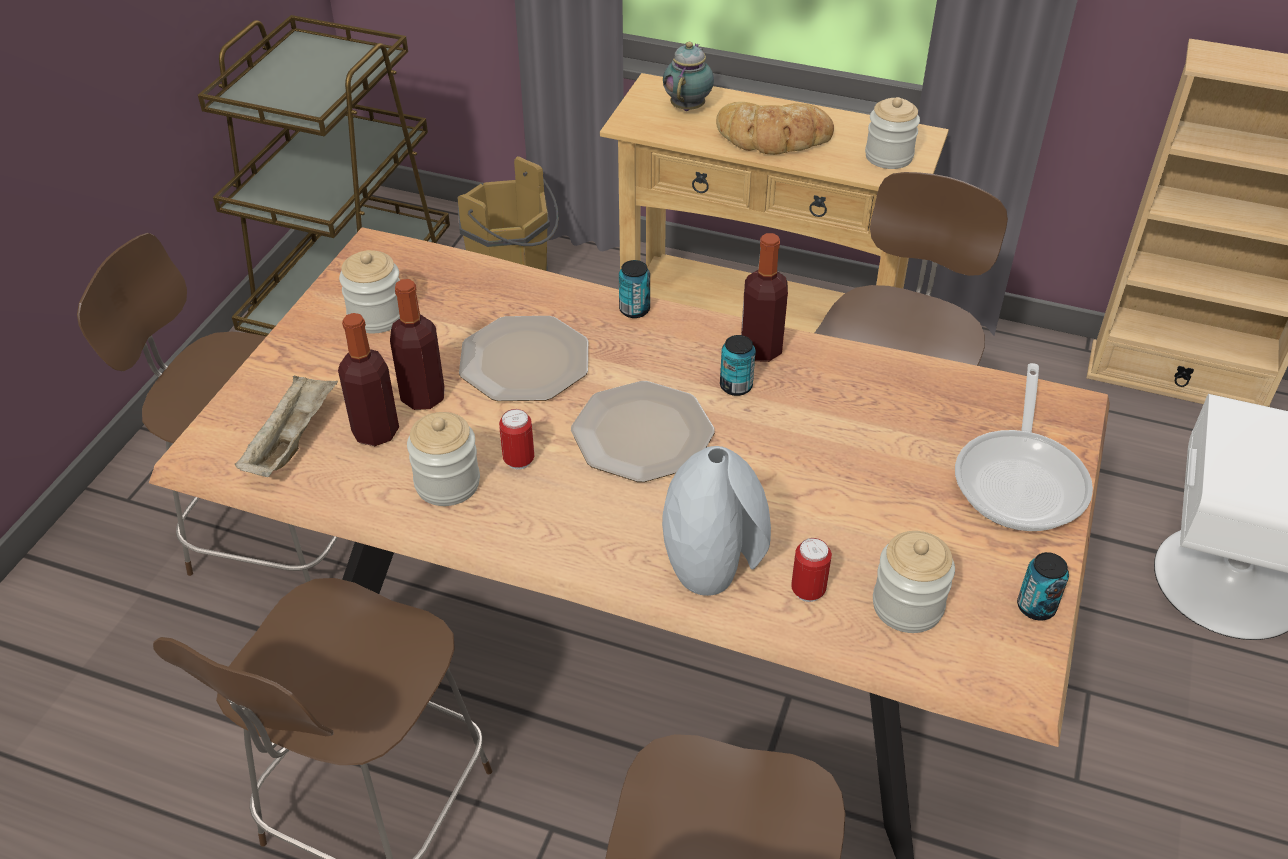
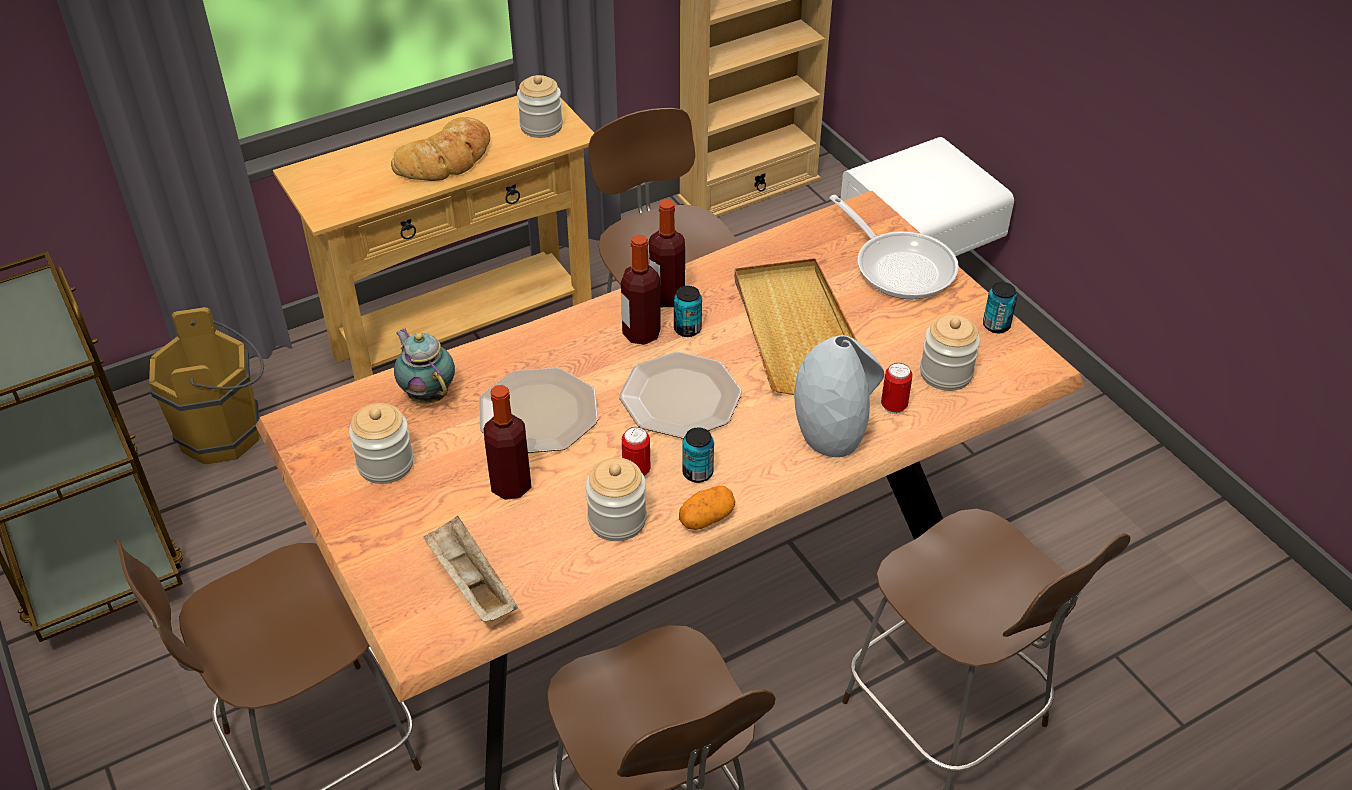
camera: 50 degrees left, 0 degrees up
bottle [338,313,399,446] -> bottle moved to [621,235,661,345]
can [619,260,650,318] -> can moved to [682,427,714,483]
teapot [663,42,714,111] -> teapot moved to [394,328,455,404]
none -> potato [679,486,735,530]
none -> beige tray [734,258,857,395]

